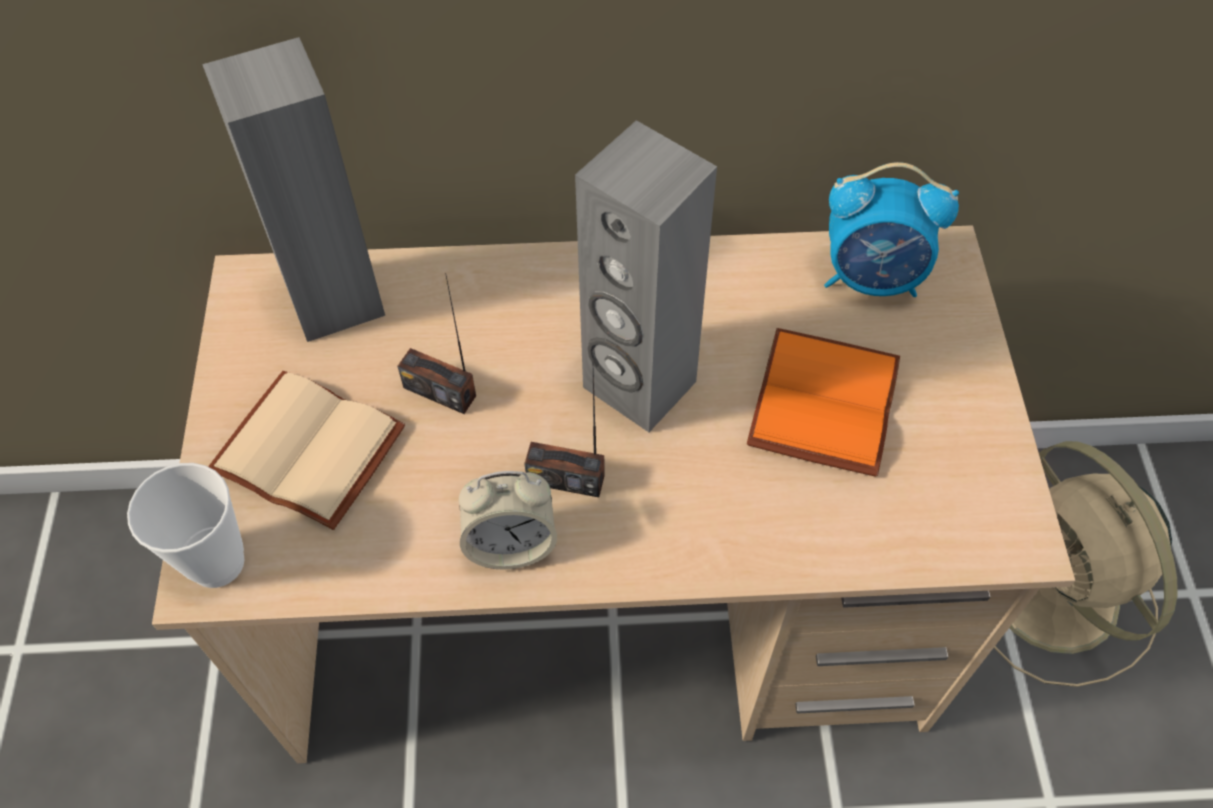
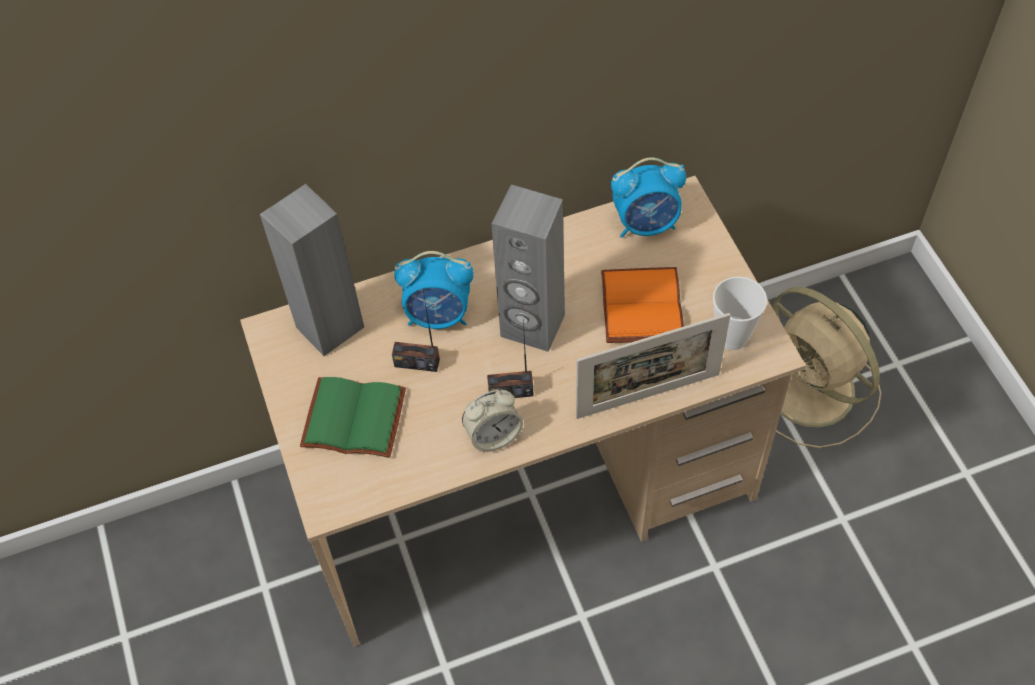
camera: 15 degrees left, 0 degrees up
cup [127,463,245,588] -> cup moved to [713,277,767,350]
beige book [208,371,405,530] -> green book [300,377,406,458]
none -> alarm clock [394,251,474,329]
none -> picture frame [576,313,731,419]

